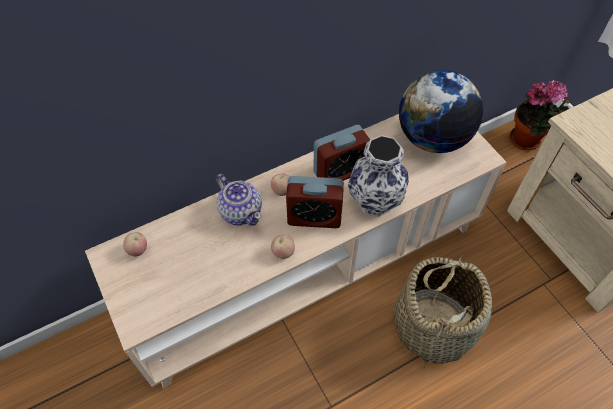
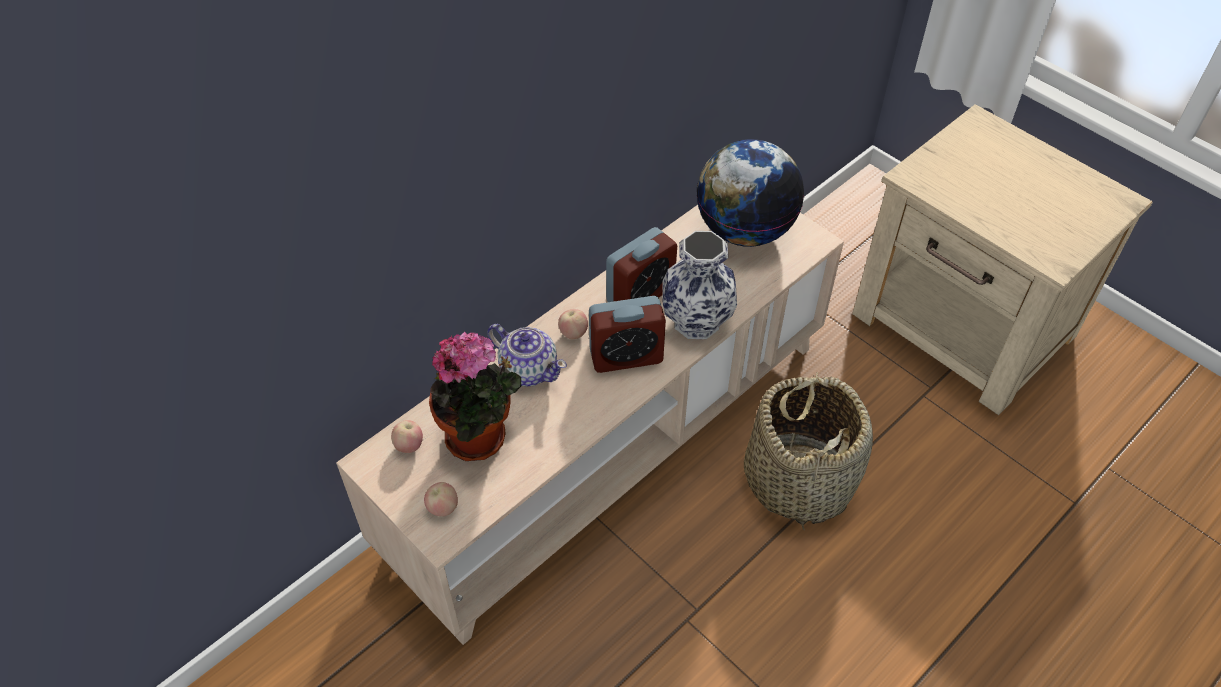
camera: 15 degrees left, 5 degrees down
apple [271,235,295,259] -> apple moved to [424,482,458,517]
potted plant [509,80,569,150] -> potted plant moved to [429,332,521,461]

